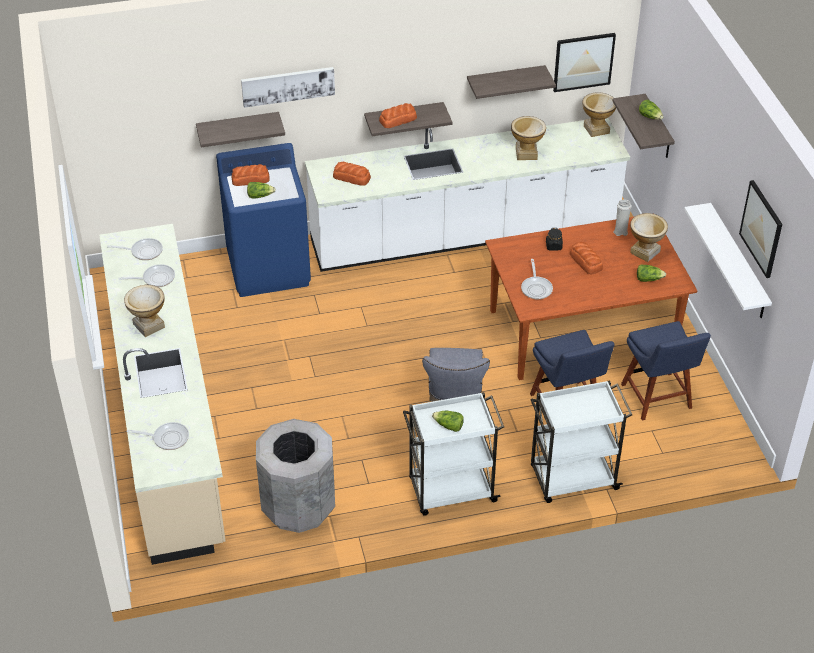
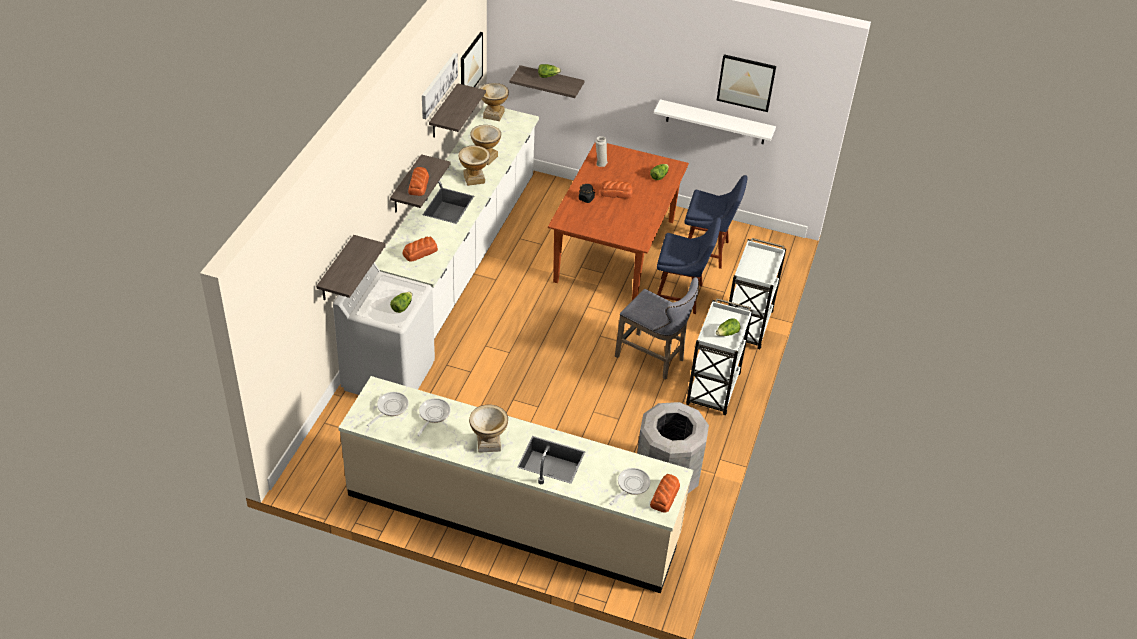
camera: 60 degrees left, 0 degrees up
blue washing machine [216,143,311,297] -> white washing machine [333,263,435,395]
bread [232,164,270,186] -> bread moved to [650,474,680,513]
picture [241,67,335,108] -> picture moved to [422,53,458,119]
frying pan [521,259,553,299] -> none
vase [630,213,668,262] -> vase moved to [458,145,490,186]

